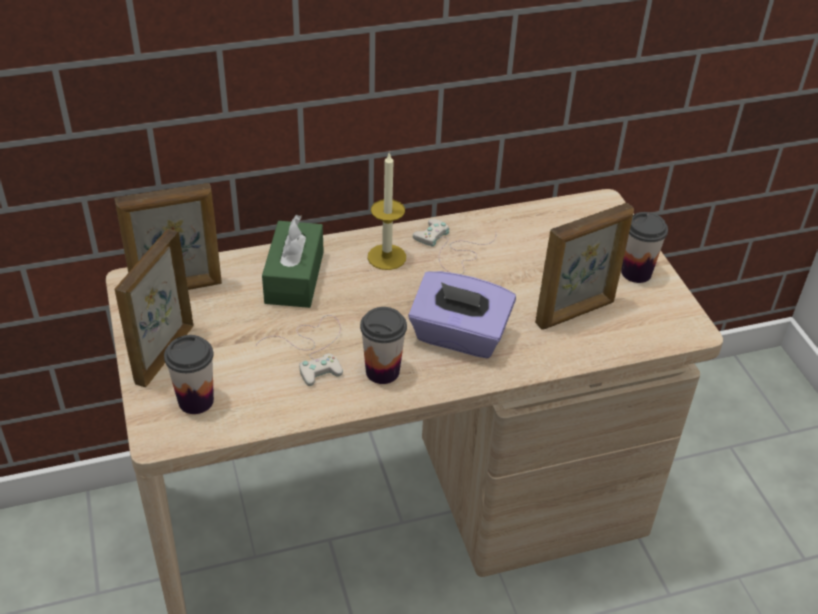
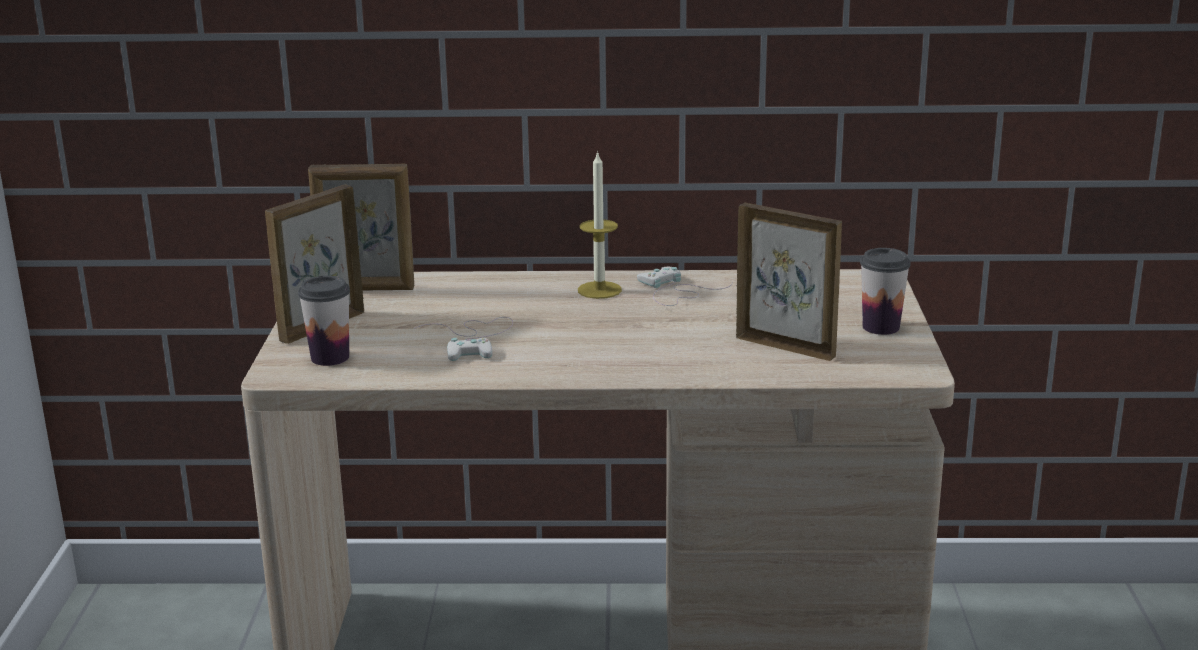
camera: 20 degrees right, 20 degrees down
green tissue box [262,215,324,308] -> none
cup [360,307,407,384] -> none
purple tissue box [408,271,516,358] -> none
picture frame [535,203,634,329] -> picture frame turned 135 degrees counterclockwise [736,203,842,361]

